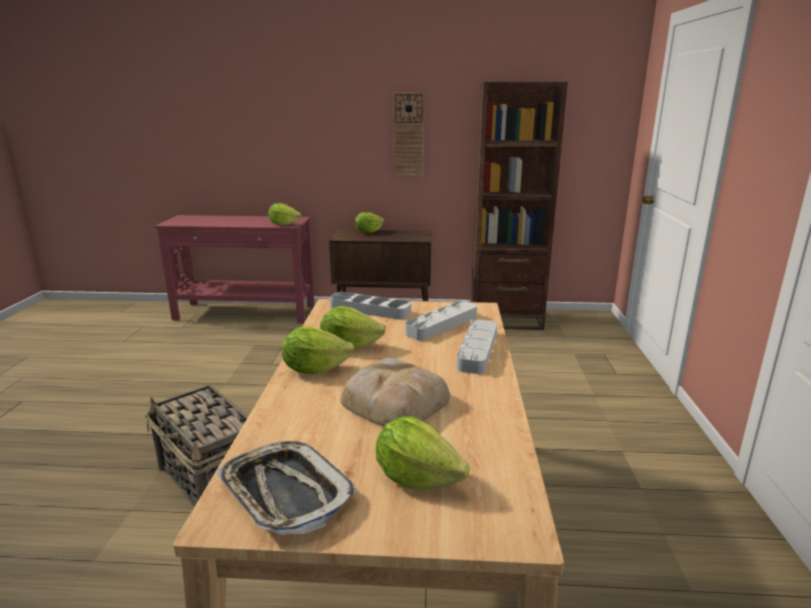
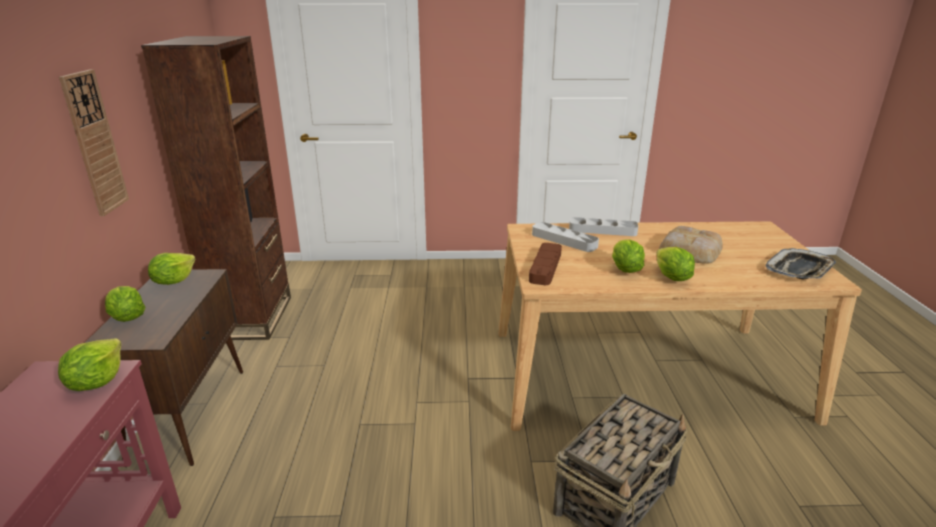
camera: 95 degrees left, 5 degrees up
grey tray [329,292,411,320] -> brown tray [529,243,562,285]
lettuce [376,416,470,490] -> lettuce moved to [148,253,195,285]

